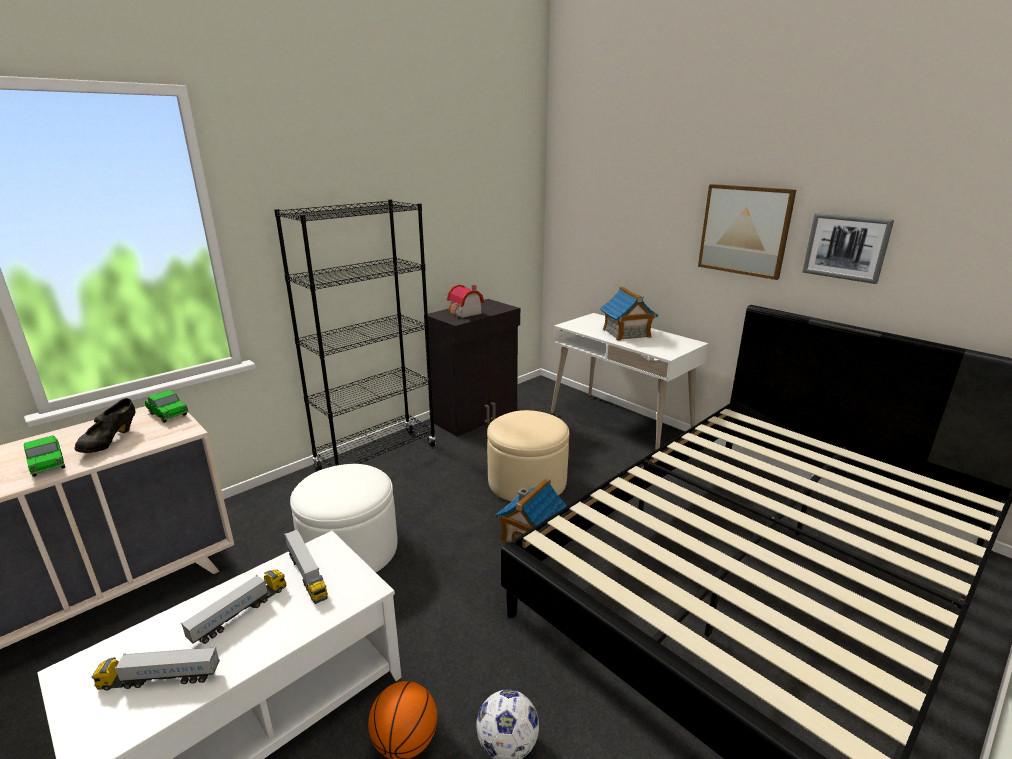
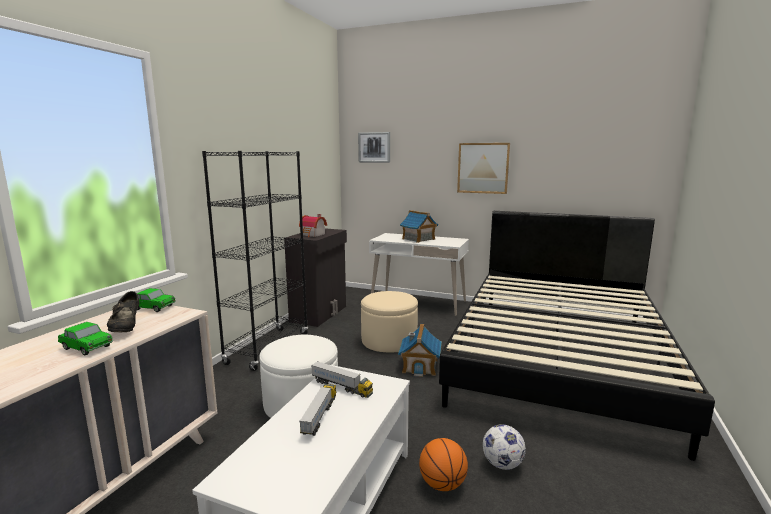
camera: 25 degrees left, 10 degrees down
toy truck [92,647,220,691] -> none
picture [802,213,894,284] -> picture moved to [358,132,390,163]

